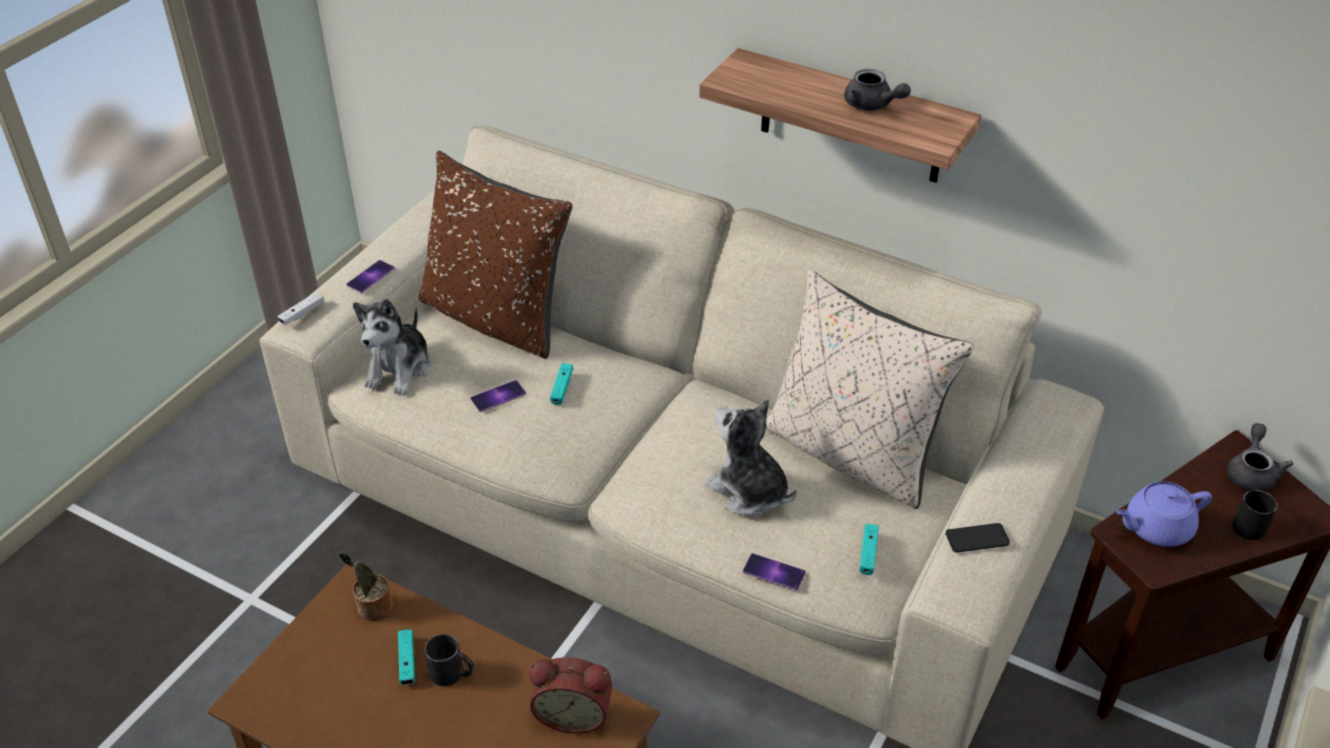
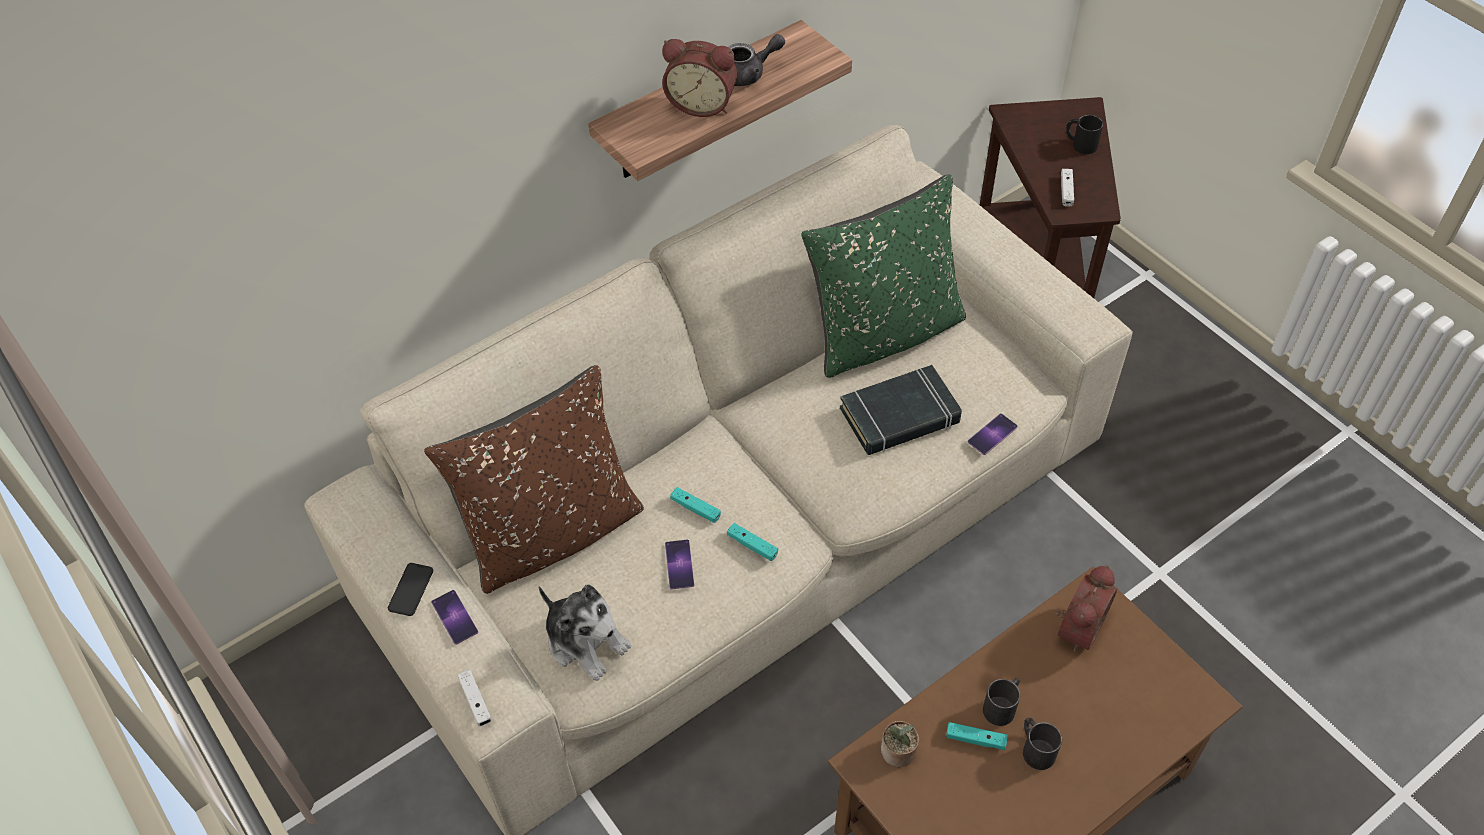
camera: 65 degrees left, 10 degrees up
plush toy [705,399,797,516] -> black book [840,365,962,455]
beige pillow [766,270,974,509] -> green pillow [801,174,966,378]
turquoise game controller [860,524,879,575] -> turquoise game controller moved to [727,523,778,561]
phone [946,523,1010,553] -> phone moved to [388,563,433,616]
purple teapot [1116,481,1212,547] -> white game controller [1061,169,1074,207]
grey teapot [1227,423,1293,492] -> none
none -> alarm clock [662,39,737,117]
none -> black mug [1023,718,1062,770]

